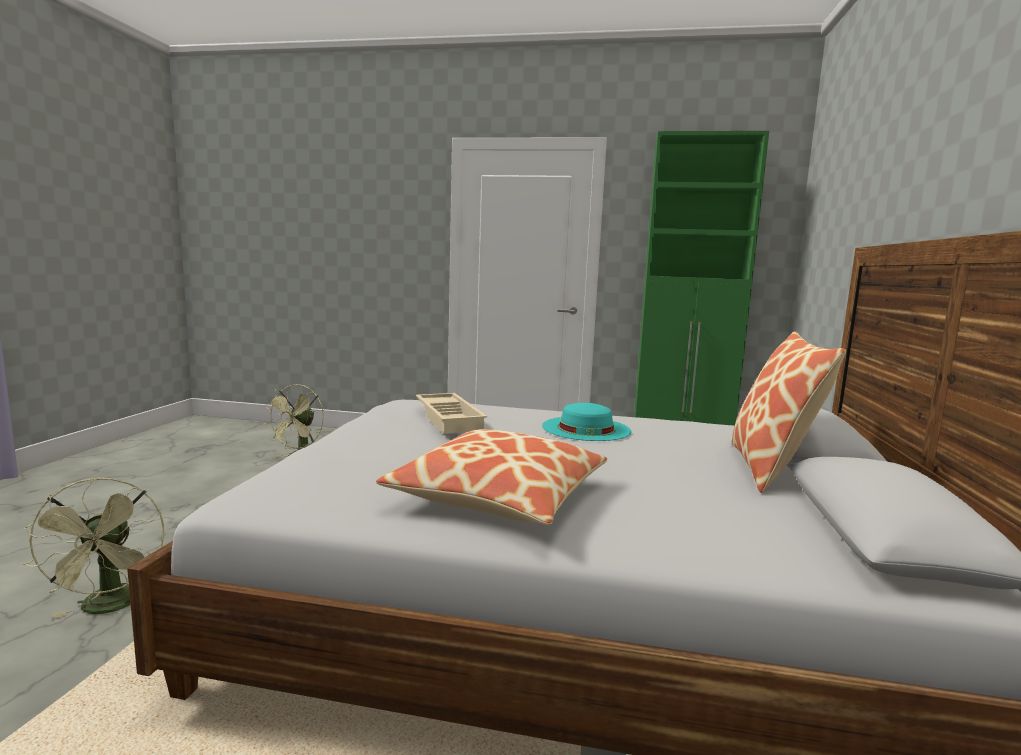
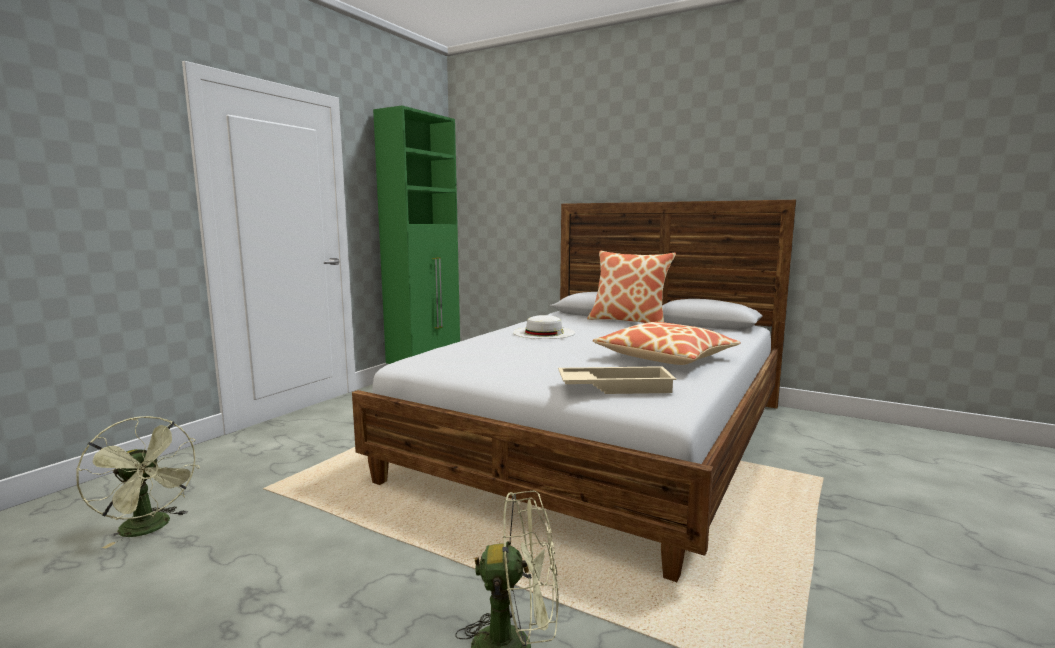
camera: 70 degrees left, 0 degrees up
beige tray [416,393,487,434] -> beige tray moved to [558,366,676,394]
turquoise hat [542,403,631,441] -> white hat [513,315,575,339]

